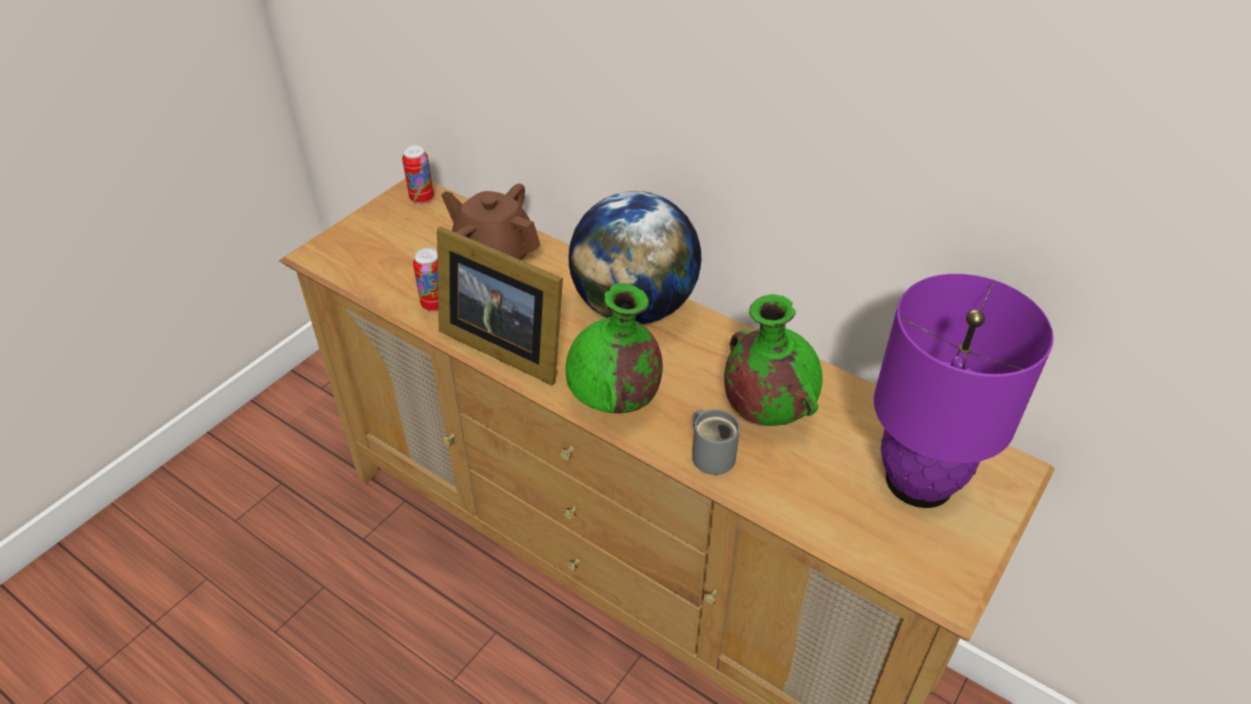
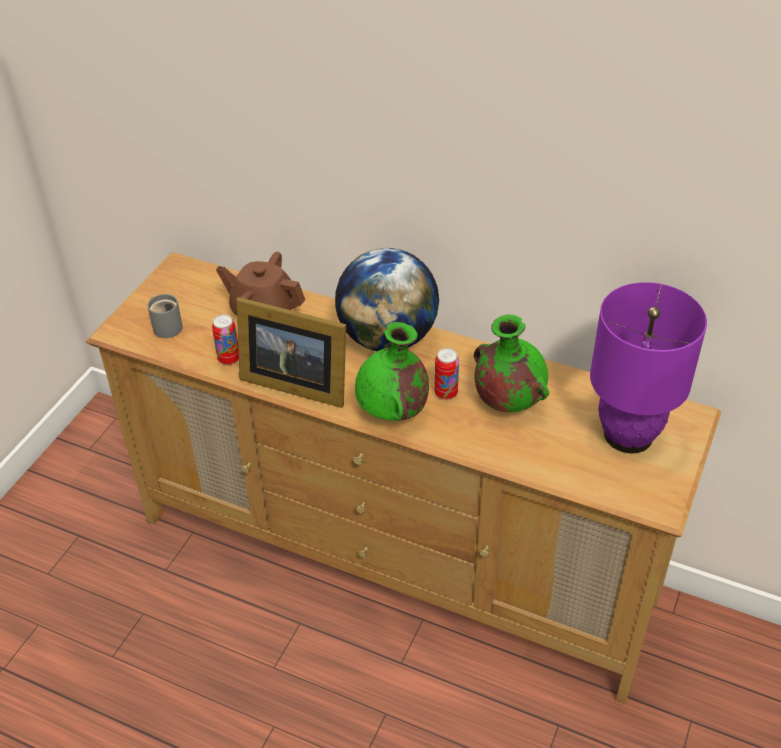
camera: 10 degrees left, 0 degrees up
can [402,145,434,204] -> can moved to [435,348,459,400]
grey mug [692,409,740,475] -> grey mug moved to [148,294,183,338]

